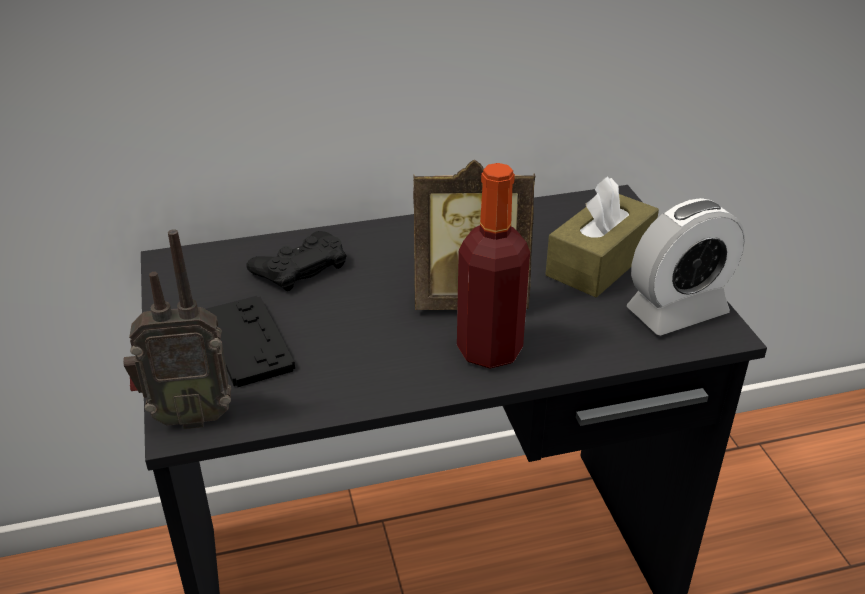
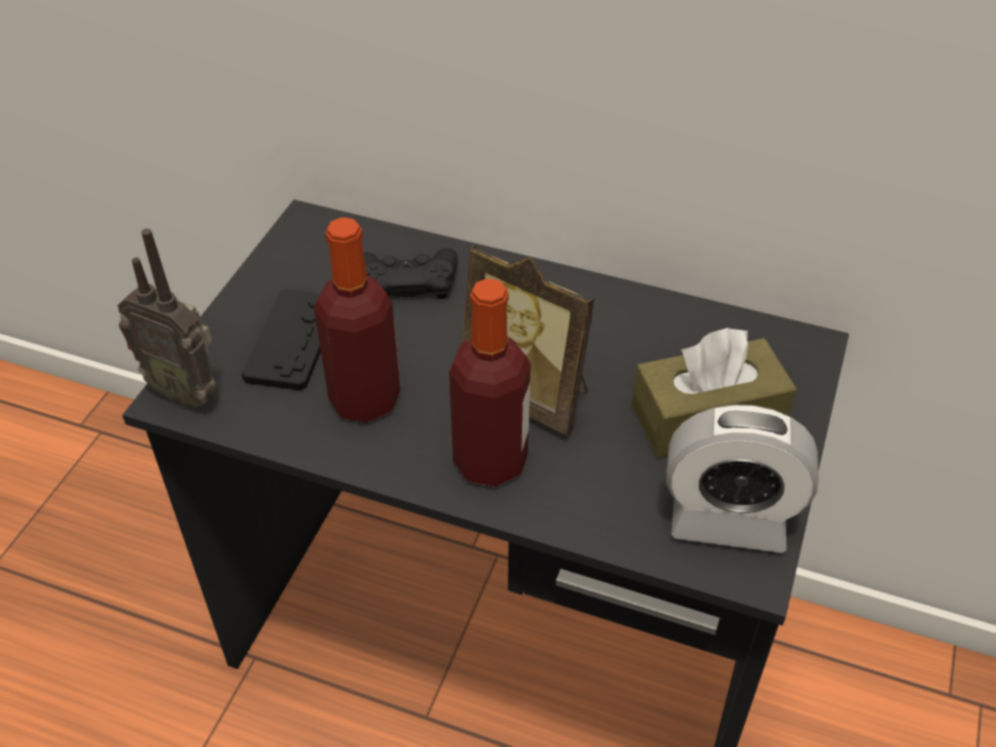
camera: 35 degrees right, 10 degrees up
none -> bottle [314,217,400,423]

